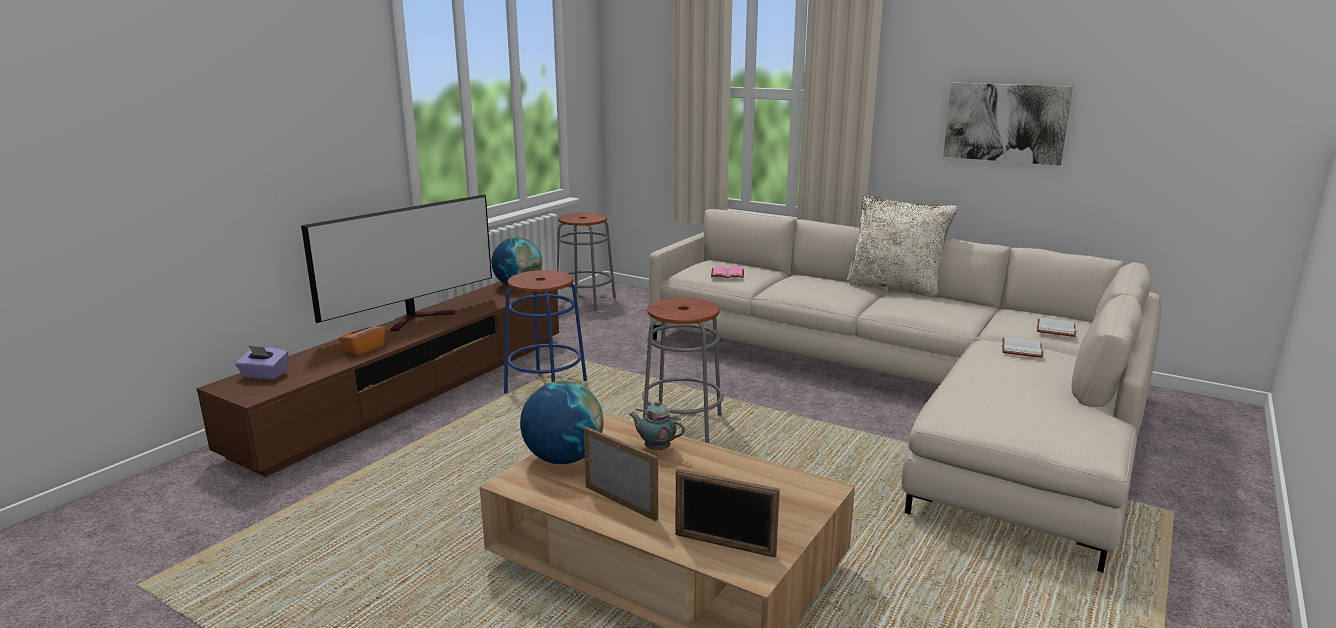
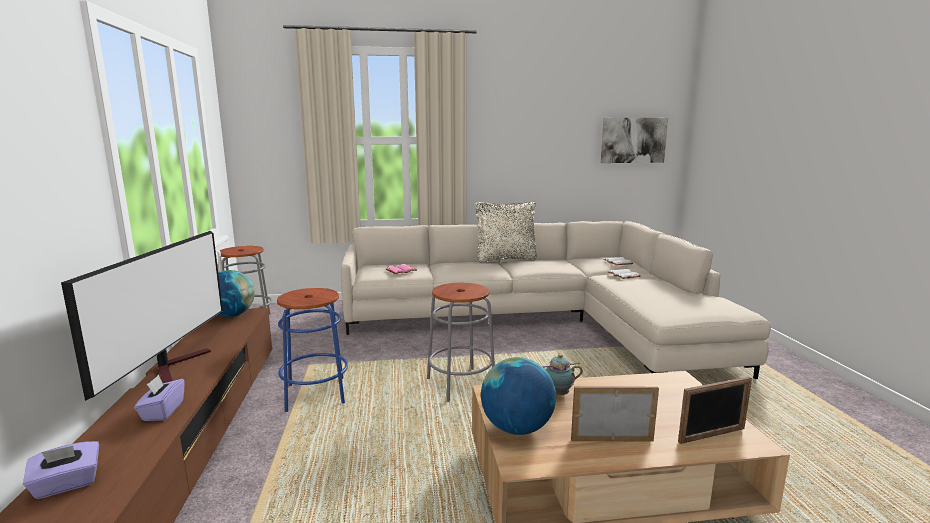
camera: 40 degrees left, 5 degrees down
orange tissue box [339,318,386,356] -> purple tissue box [134,375,185,421]
picture [943,82,1073,166] -> picture moved to [601,118,668,163]

